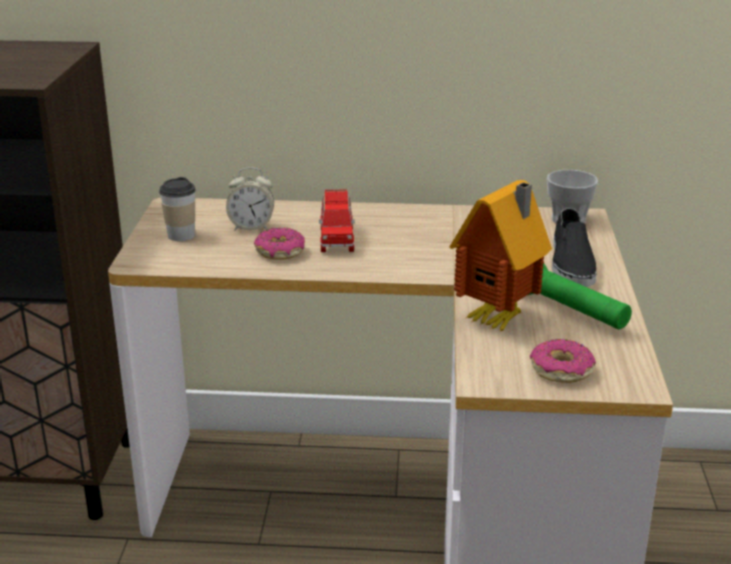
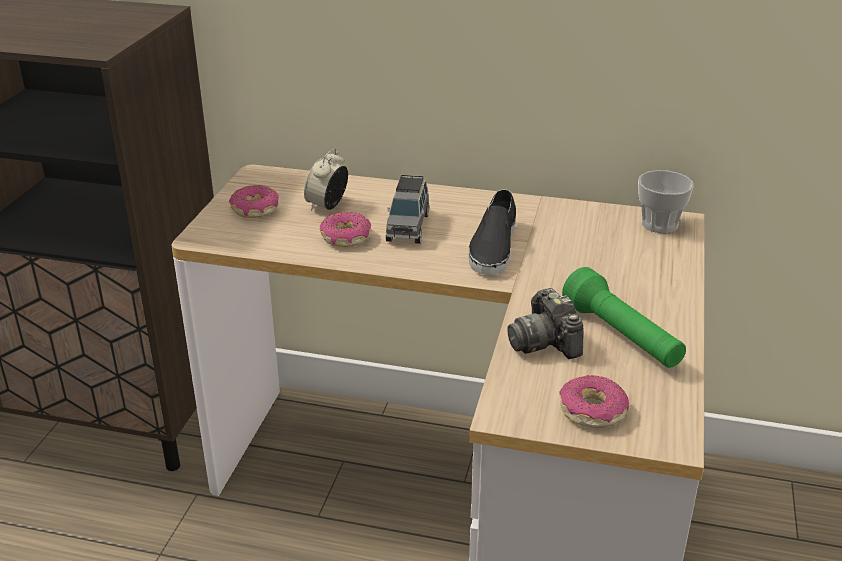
camera: 10 degrees right, 5 degrees up
cup [159,177,195,241] -> donut [229,185,279,218]
alarm clock [226,167,274,230] -> alarm clock turned 105 degrees clockwise [304,148,348,211]
red toy car [319,190,355,252] -> grey toy car [385,175,429,244]
toy house [449,180,552,331] -> camera [507,288,583,359]
black shoe [552,209,597,287] -> black shoe moved to [469,189,516,275]

